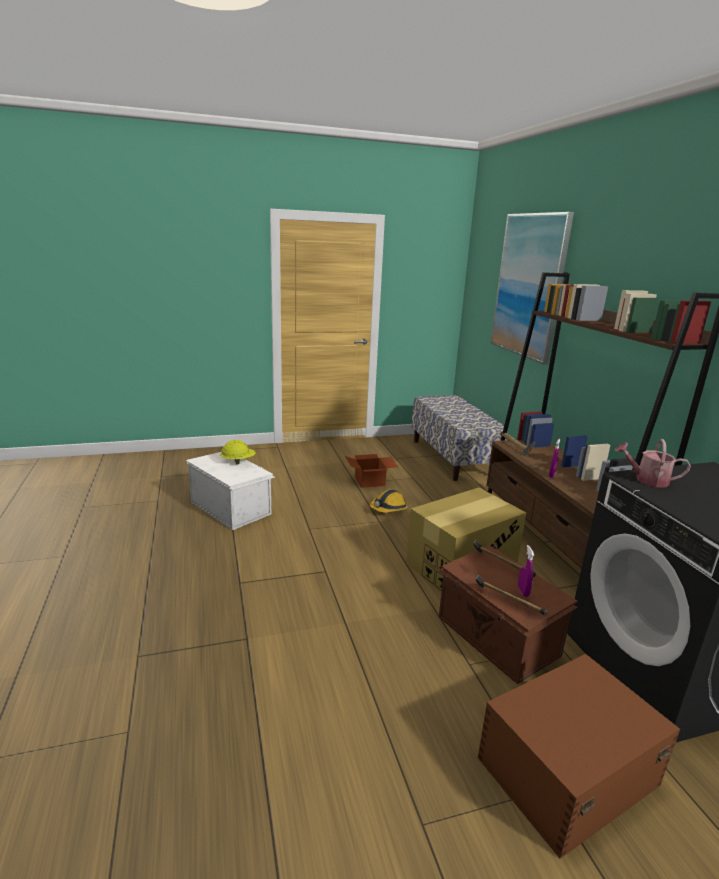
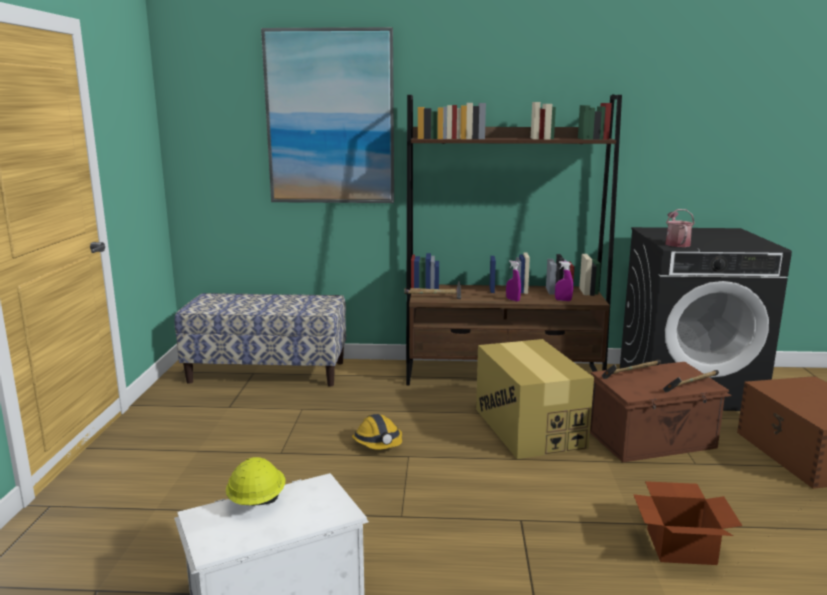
camera: 70 degrees left, 5 degrees down
cardboard box [345,454,398,488] -> cardboard box moved to [633,481,742,565]
purple spray bottle [518,545,535,597] -> purple spray bottle moved to [555,261,573,301]
watering can [615,439,691,488] -> watering can turned 150 degrees clockwise [665,209,695,247]

